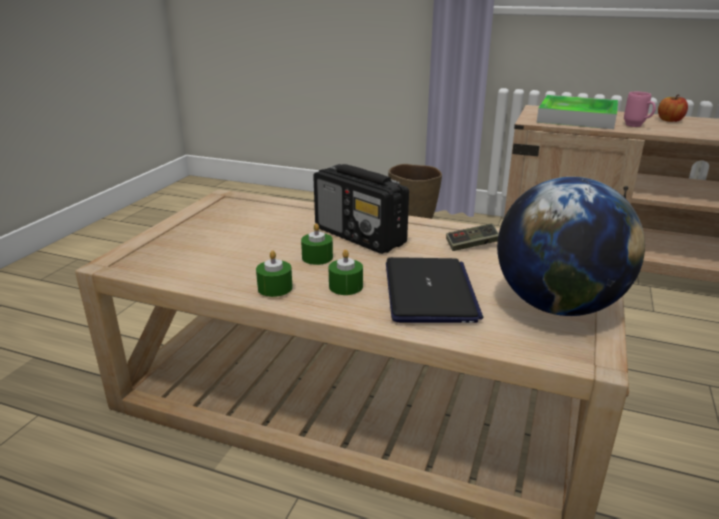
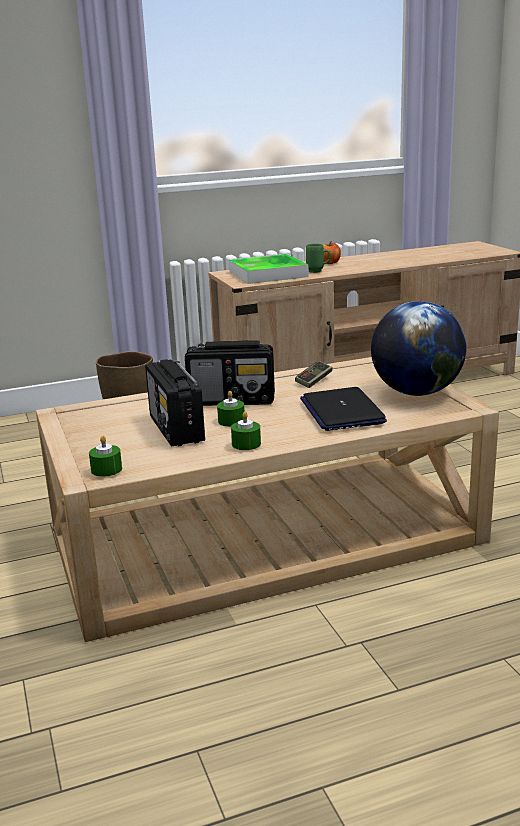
camera: 40 degrees left, 5 degrees down
green candle [328,249,363,295] -> green candle moved to [89,436,122,477]
laptop [386,257,483,323] -> laptop turned 150 degrees counterclockwise [300,387,387,431]
pink mug [624,92,656,127] -> green mug [306,244,331,273]
none -> radio [145,359,205,446]

